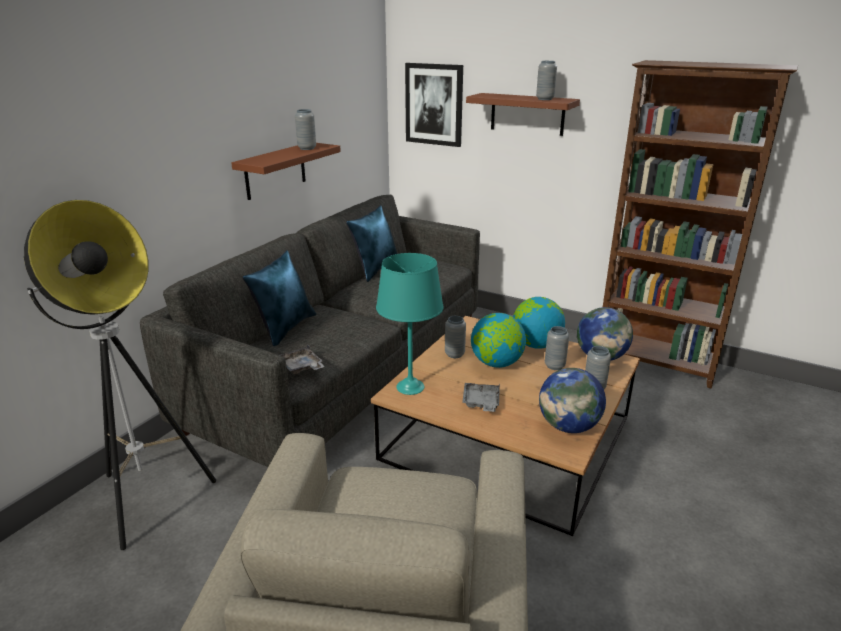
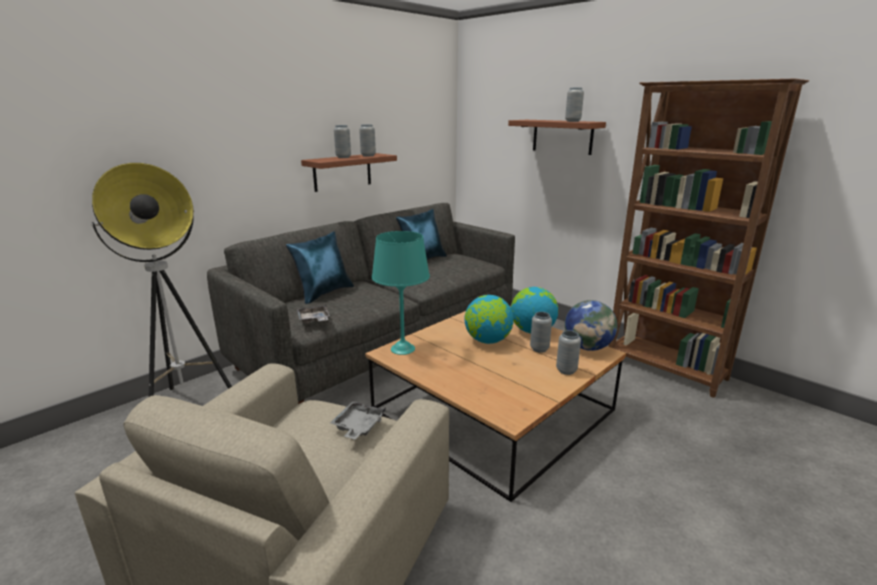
camera: 15 degrees right, 5 degrees down
picture [405,63,463,147] -> none
grey vase [445,316,466,358] -> grey vase moved to [334,125,351,158]
grey tray [462,383,500,412] -> grey tray moved to [330,401,386,440]
globe [539,368,606,433] -> none

